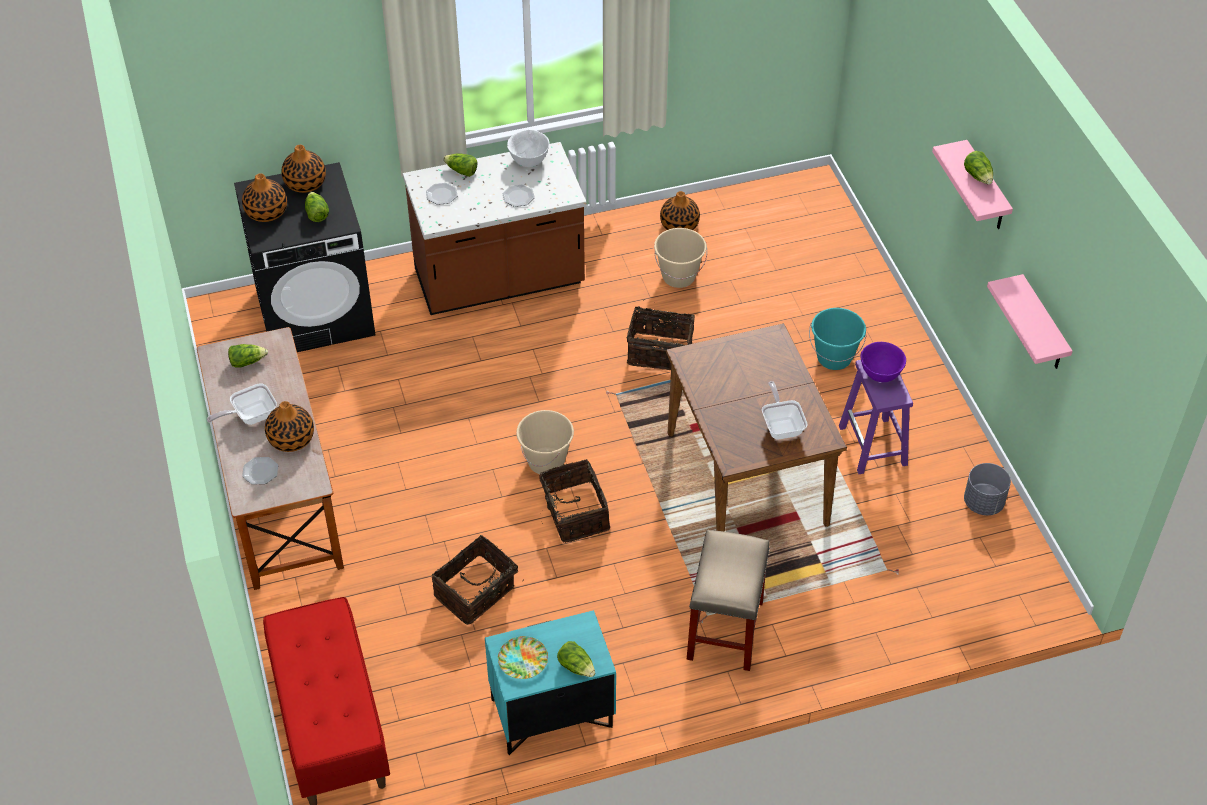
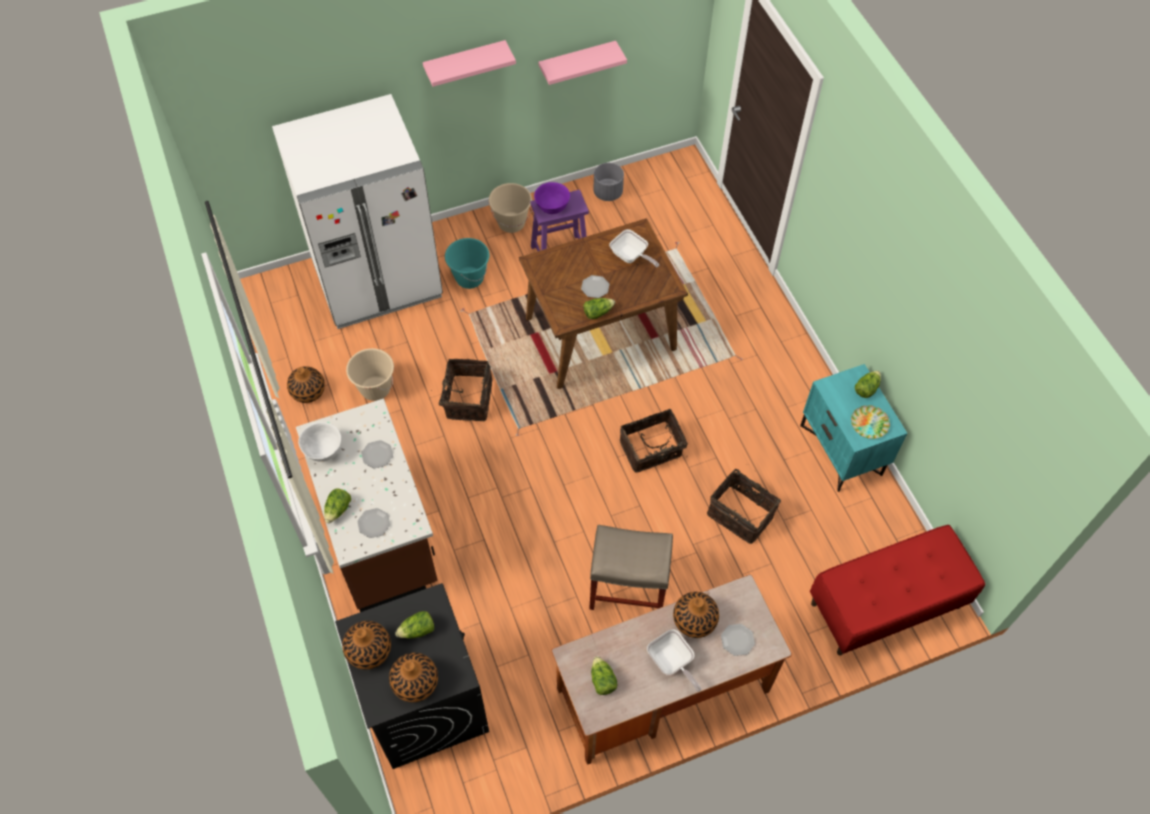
camera: 95 degrees left, 10 degrees up
beige bucket [516,410,574,474] -> beige bucket moved to [489,183,532,233]
beige stool [687,530,770,671] -> beige stool moved to [589,525,673,610]
frying pan [762,381,808,440] -> frying pan turned 120 degrees counterclockwise [609,229,659,267]
lettuce [964,151,993,185] -> lettuce moved to [583,298,615,319]
none -> white fridge [272,94,443,329]
none -> plate [581,275,610,298]

